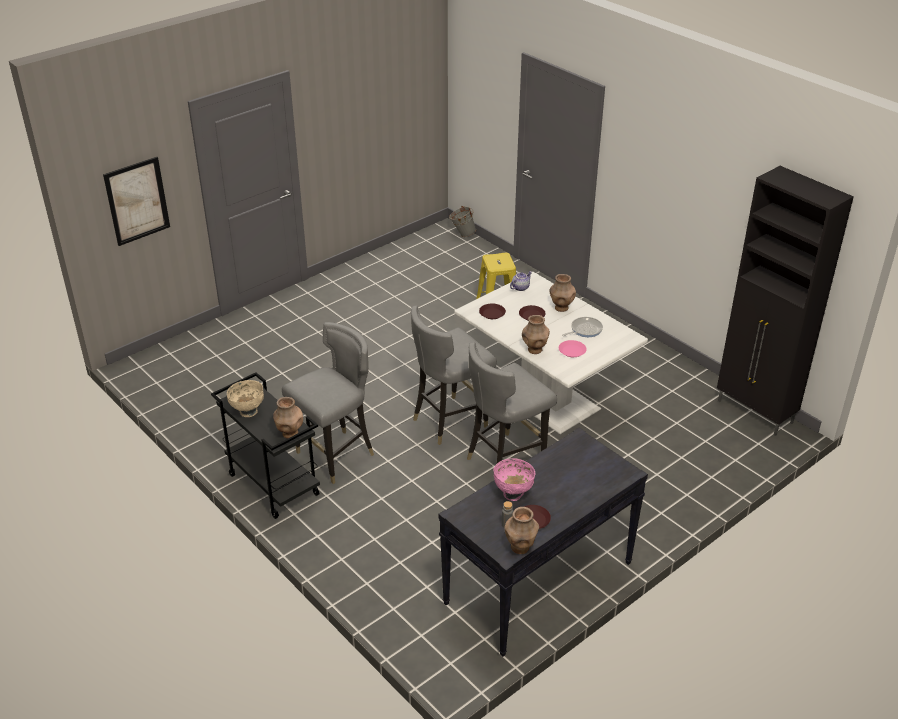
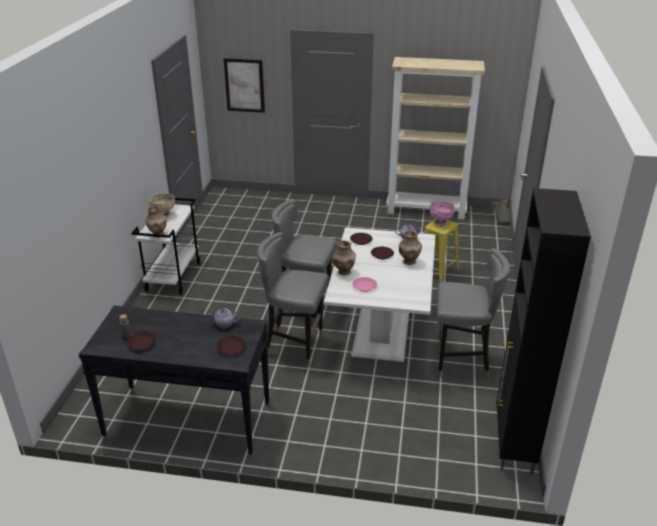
camera: 50 degrees right, 5 degrees down
black cart [211,372,320,519] -> white cart [132,198,200,295]
grey chair [282,322,374,484] -> grey chair moved to [437,248,510,378]
pink bowl [494,458,535,501] -> pink bowl moved to [430,201,455,225]
brown vase [504,507,539,554] -> none
frying pan [562,317,603,337] -> none
none -> teapot [207,309,240,329]
none -> brown plate [217,336,246,355]
none -> beige bookcase [386,57,485,219]

